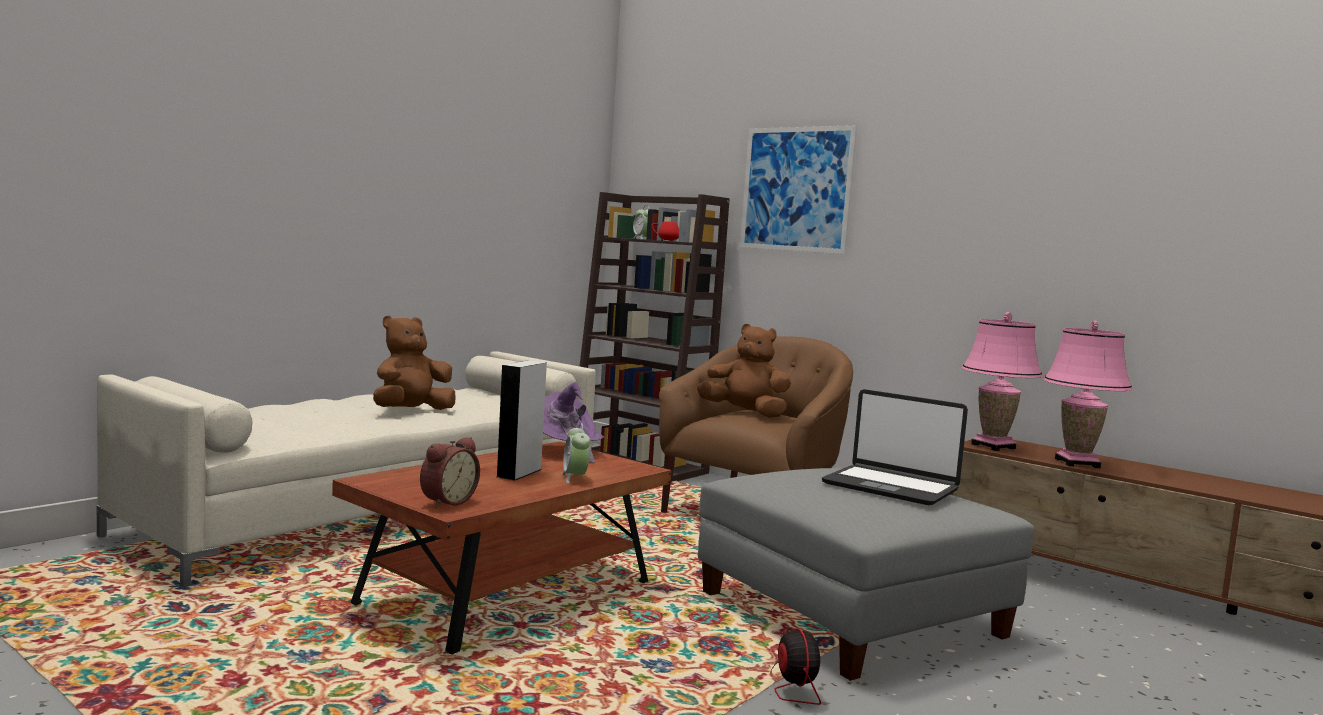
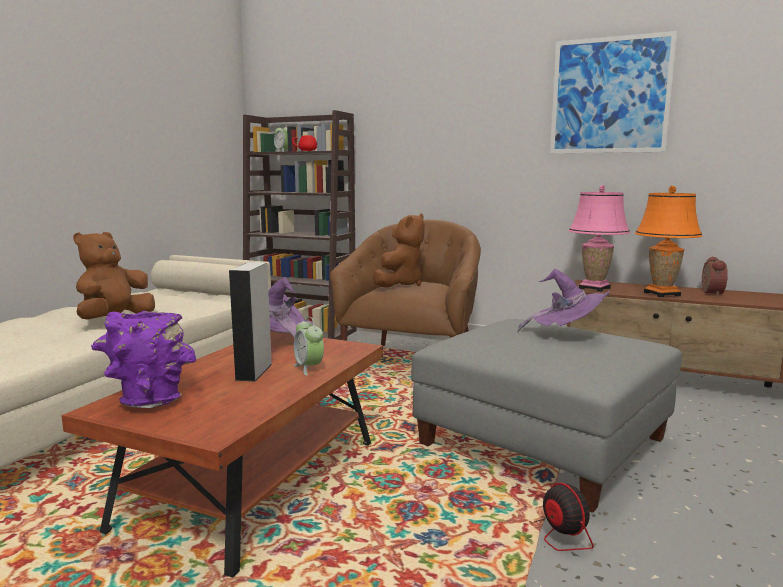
camera: 15 degrees left, 5 degrees up
alarm clock [420,437,480,508] -> alarm clock moved to [702,256,728,296]
brown plush toy [697,324,791,418] -> brown plush toy turned 105 degrees clockwise [373,213,425,288]
picture [740,125,857,254] -> picture moved to [550,31,677,153]
laptop [822,389,968,505] -> purple hat [517,269,610,332]
pink table lamp [1044,321,1132,468] -> orange table lamp [635,186,702,298]
none -> purple vase [91,311,196,408]

